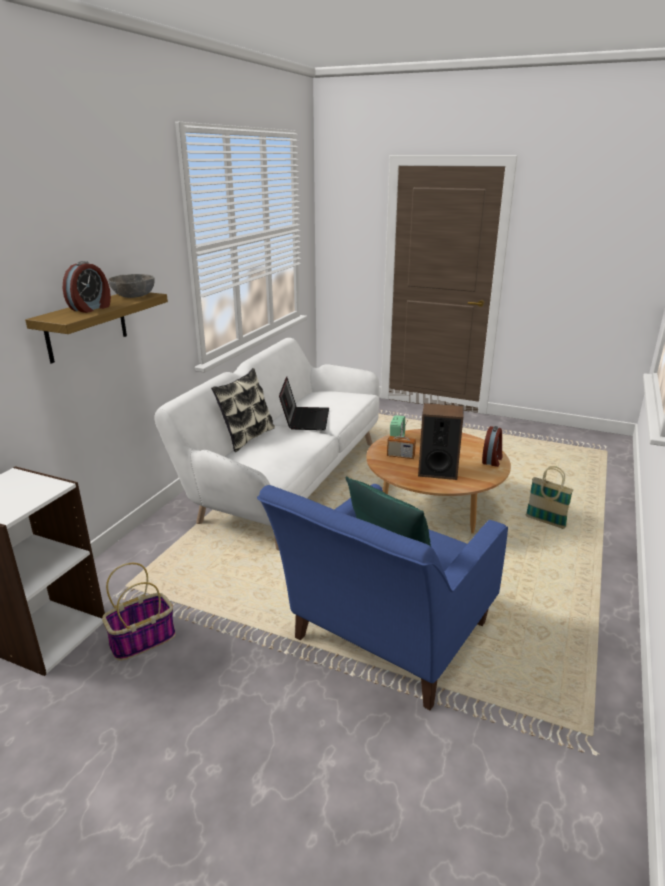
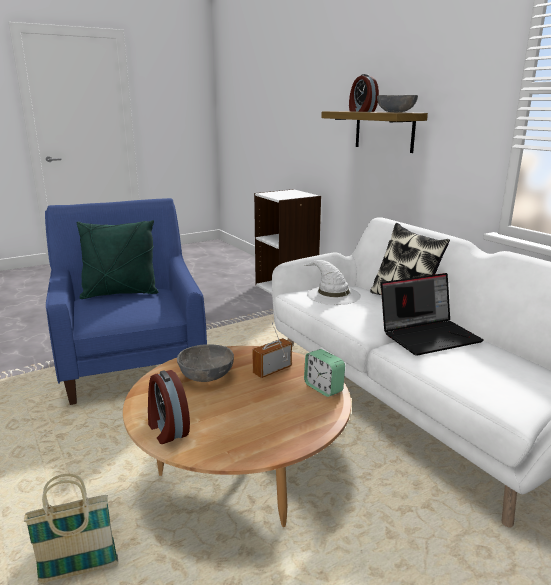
camera: 125 degrees right, 5 degrees down
basket [102,563,176,661] -> none
laptop [279,377,329,430] -> laptop turned 60 degrees counterclockwise [381,273,484,356]
speaker [418,403,463,480] -> grey bowl [177,344,234,382]
none -> white hat [302,260,361,305]

